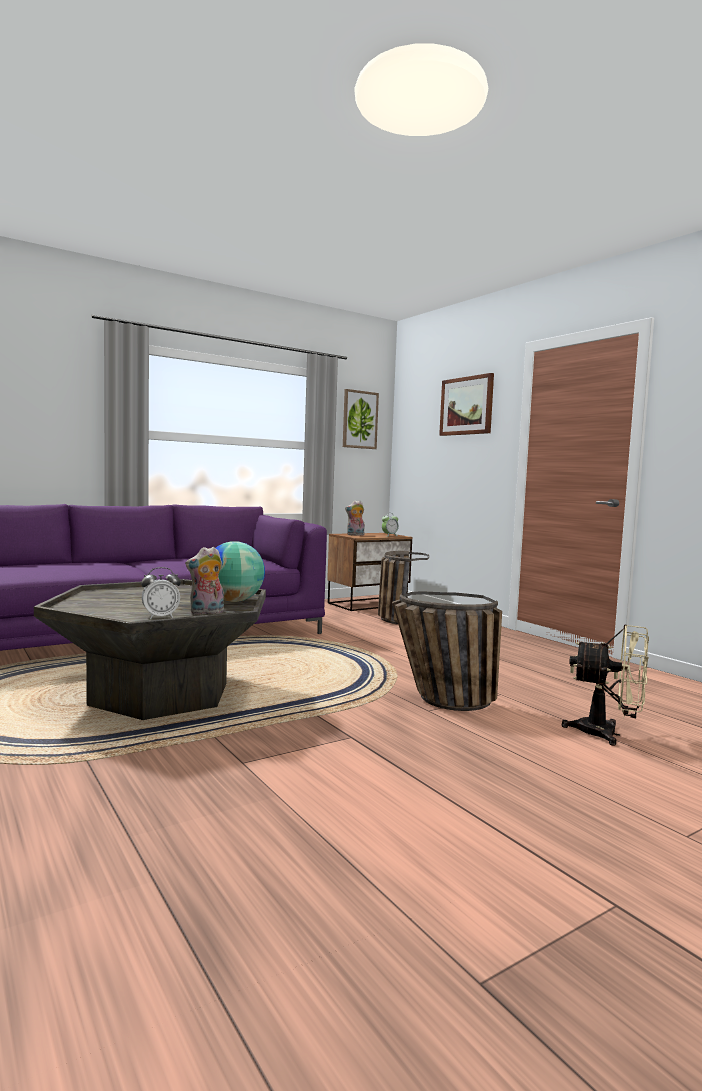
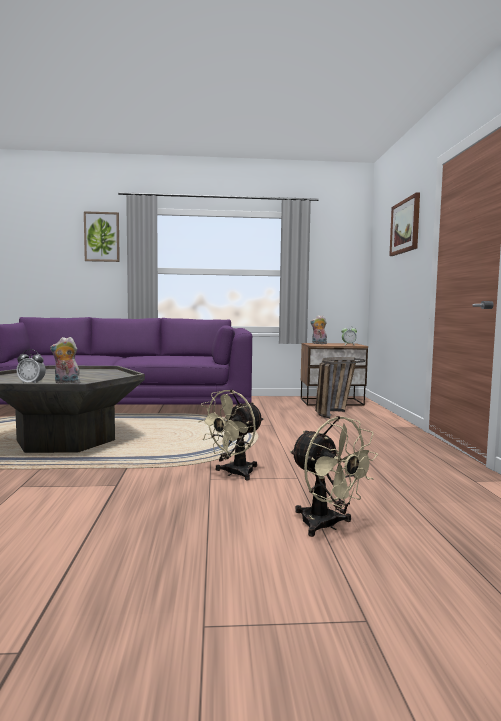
camera: 30 degrees right, 0 degrees up
globe [216,541,265,602] -> none
picture [343,389,379,449] -> picture moved to [84,211,120,262]
basket [392,592,502,711] -> beige fan [198,390,264,480]

